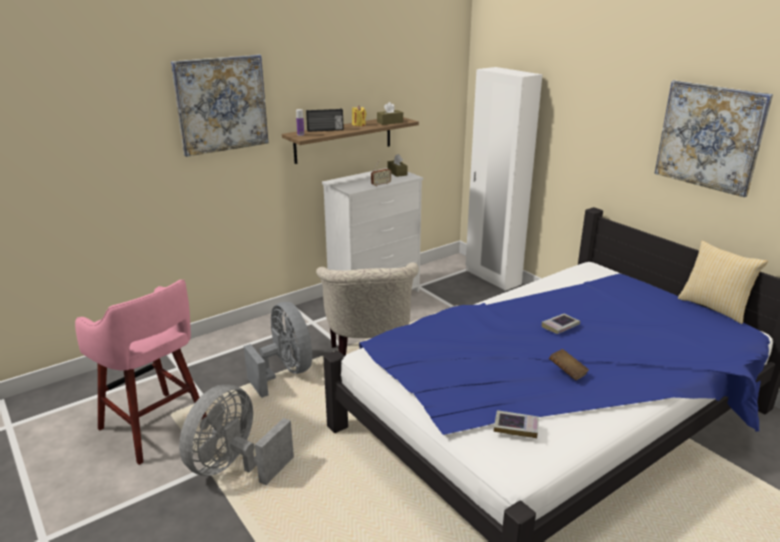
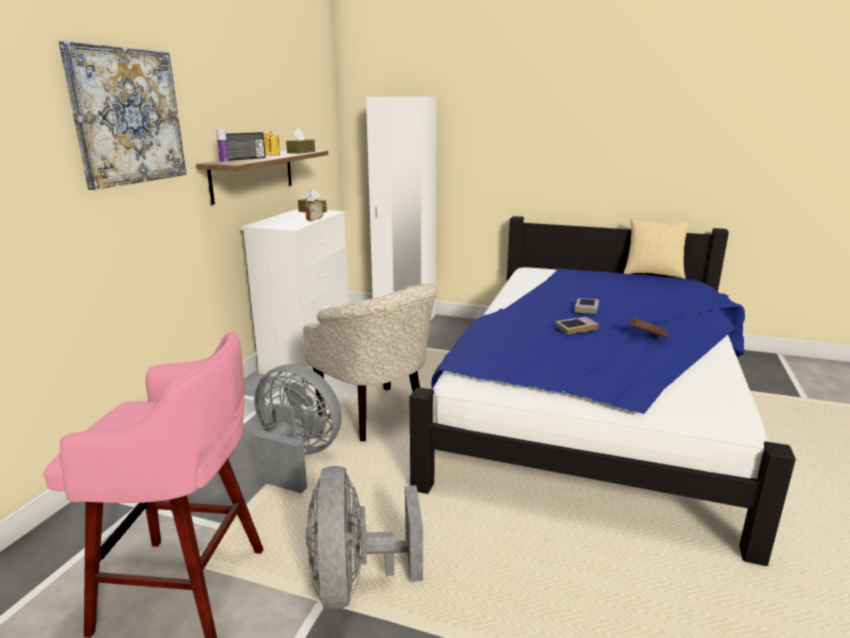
camera: 35 degrees left, 5 degrees down
book [494,410,539,438] -> book moved to [554,317,599,334]
picture [655,80,773,197] -> none

